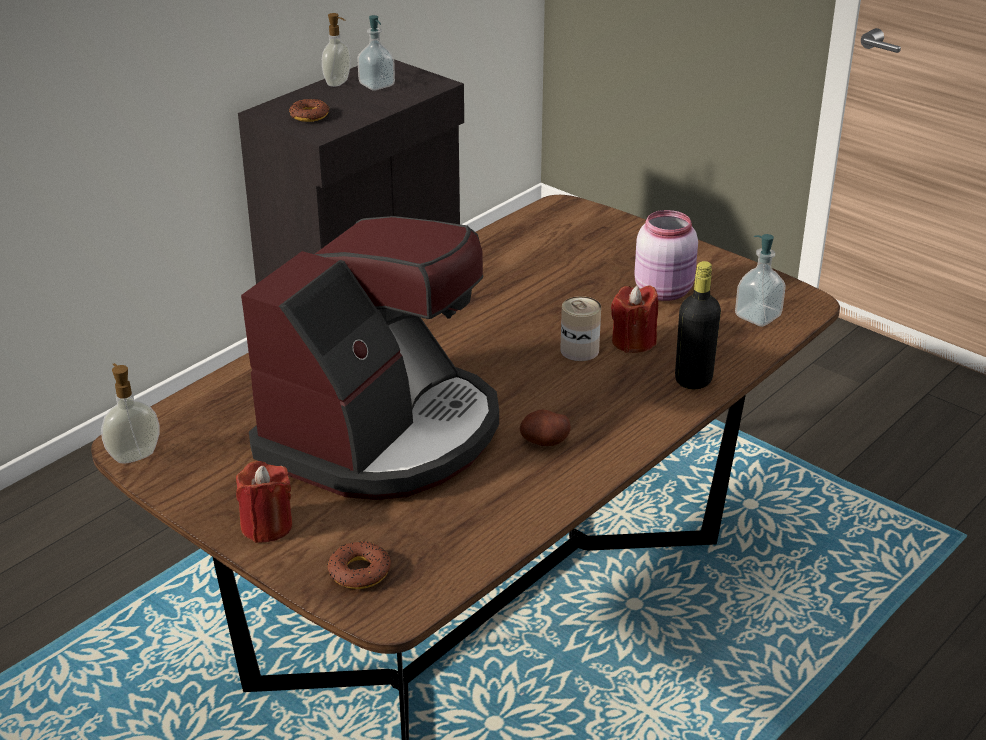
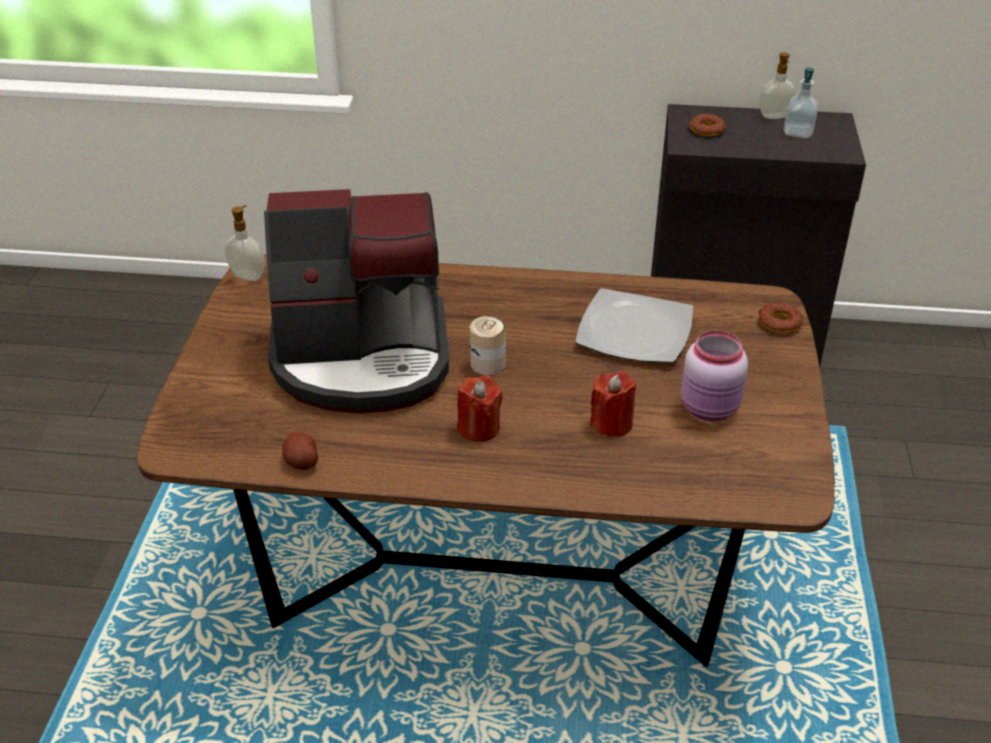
camera: 55 degrees right, 5 degrees up
red candle [236,461,292,543] -> red candle moved to [457,375,503,442]
donut [327,541,391,589] -> donut moved to [759,302,804,333]
potato [520,409,571,446] -> potato moved to [282,432,318,470]
can [560,296,601,361] -> can moved to [470,316,506,375]
black bottle [675,261,721,389] -> none
soap dispenser [735,234,786,327] -> none
none -> plate [575,288,693,363]

